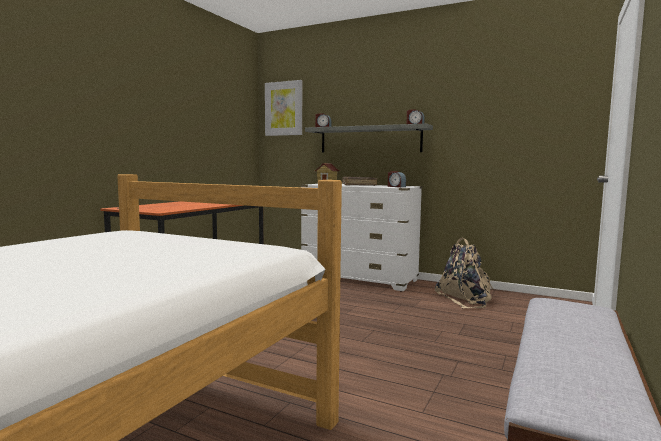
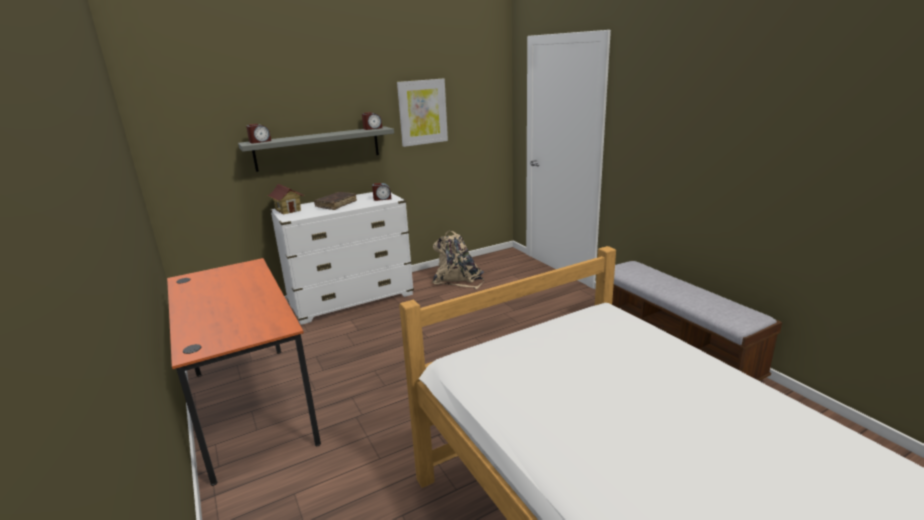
camera: 55 degrees left, 15 degrees up
picture [265,80,302,136] -> picture moved to [397,79,448,147]

